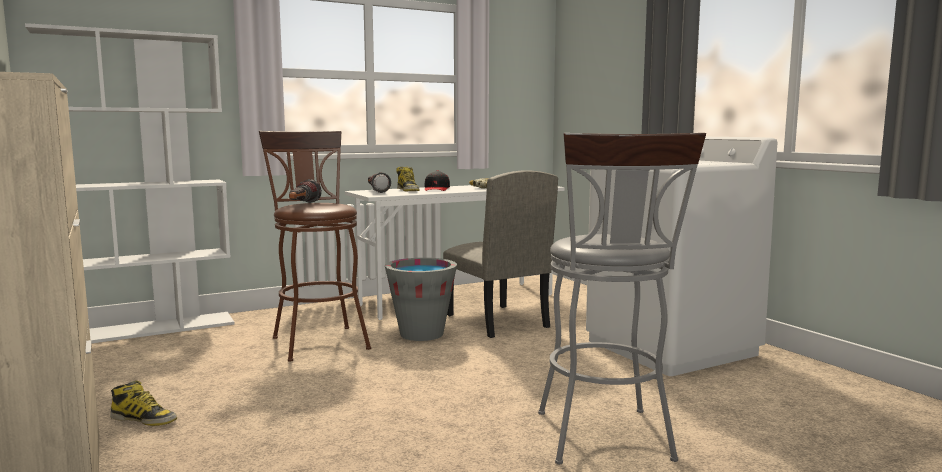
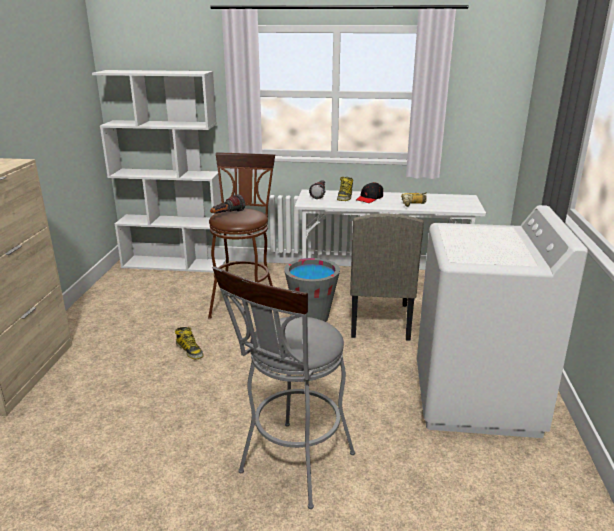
camera: 35 degrees right, 15 degrees up
boot [110,381,177,426] -> boot moved to [175,327,204,359]

